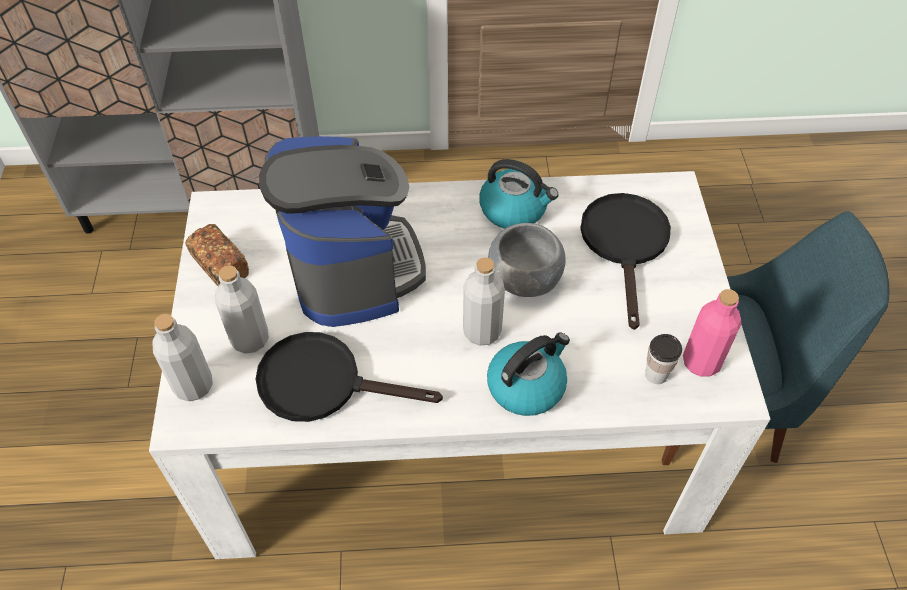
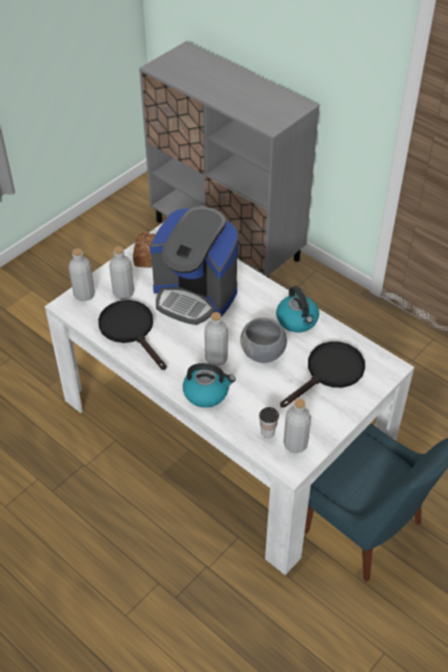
camera: 45 degrees right, 5 degrees down
coffee machine [259,136,426,327] -> coffee machine turned 90 degrees clockwise [150,207,238,325]
pink bottle [683,289,742,377] -> grey bottle [283,398,311,453]

